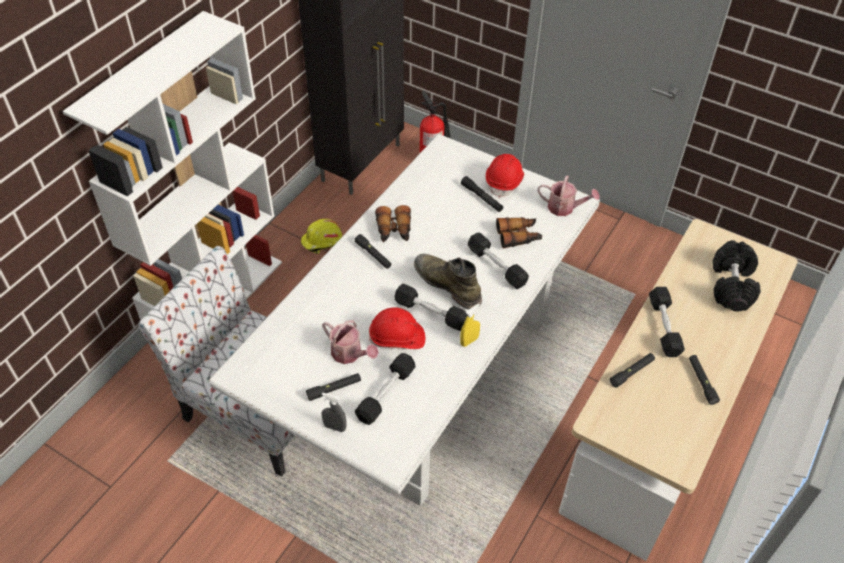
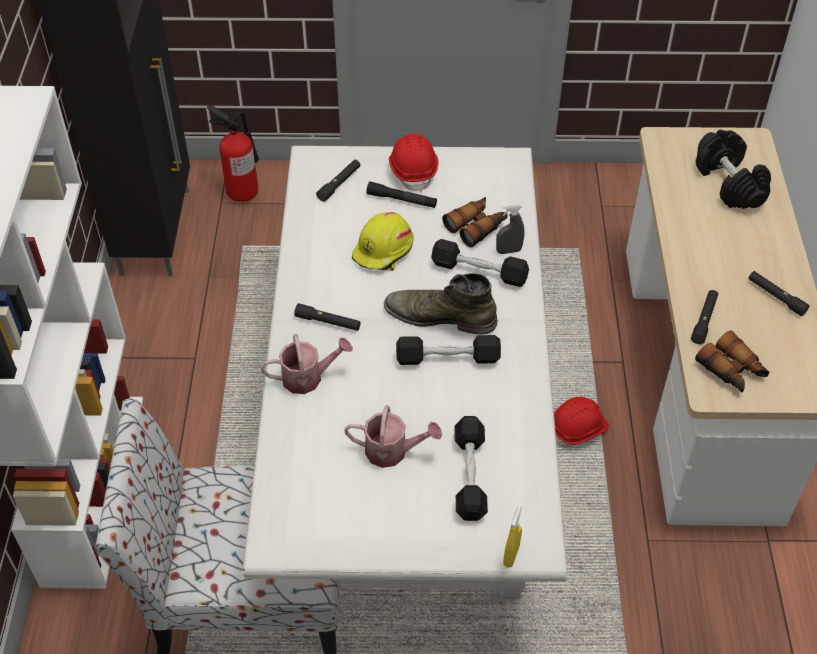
camera: 30 degrees left, 0 degrees up
yellow hard hat [301,219,342,254] -> yellow hard hat moved to [352,212,414,271]
black flashlight [306,373,361,401] -> black flashlight moved to [316,160,360,202]
grey spray bottle [322,393,346,432] -> grey spray bottle moved to [496,203,524,254]
red hard hat [369,307,425,349] -> red hard hat moved to [554,397,609,447]
binoculars [375,205,411,242] -> binoculars moved to [695,330,769,393]
yellow spray bottle [460,304,480,347] -> yellow spray bottle moved to [503,503,522,568]
watering can [538,176,600,216] -> watering can moved to [260,334,353,394]
black dumbbell [649,287,685,357] -> none

